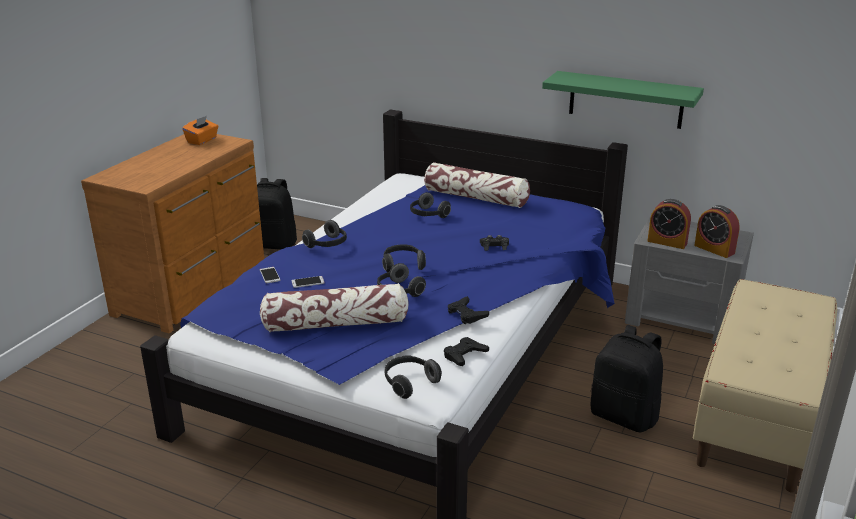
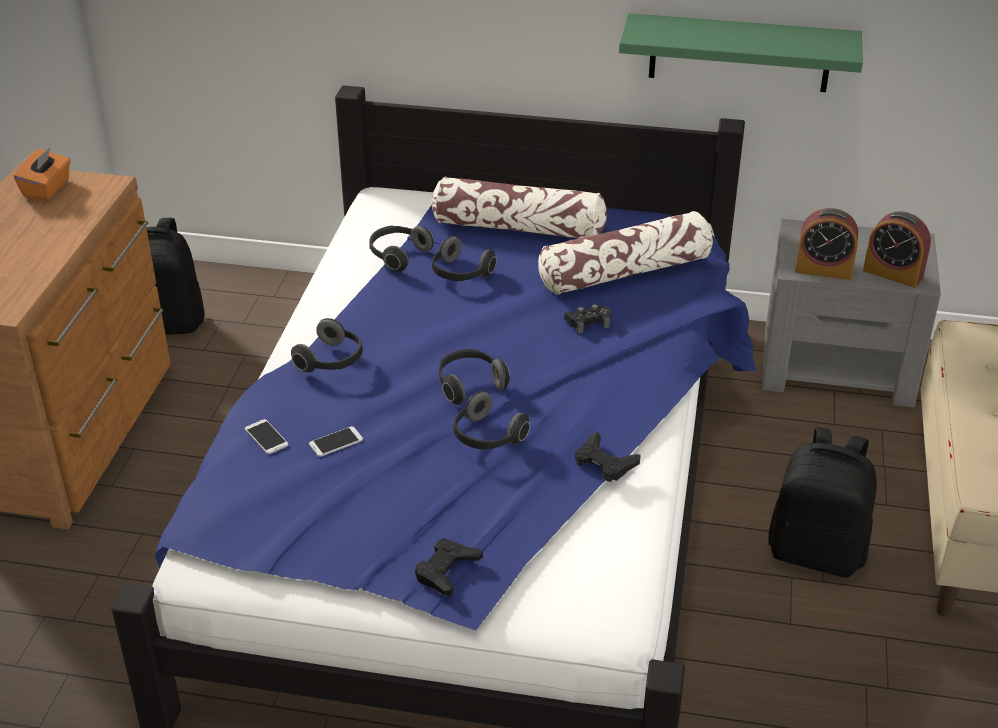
camera: 15 degrees left, 10 degrees up
pillow [260,283,409,332] -> pillow moved to [538,211,713,295]
headphones [384,355,442,399] -> headphones moved to [369,225,433,272]
black game controller [444,337,489,366] -> black game controller moved to [415,538,483,595]

